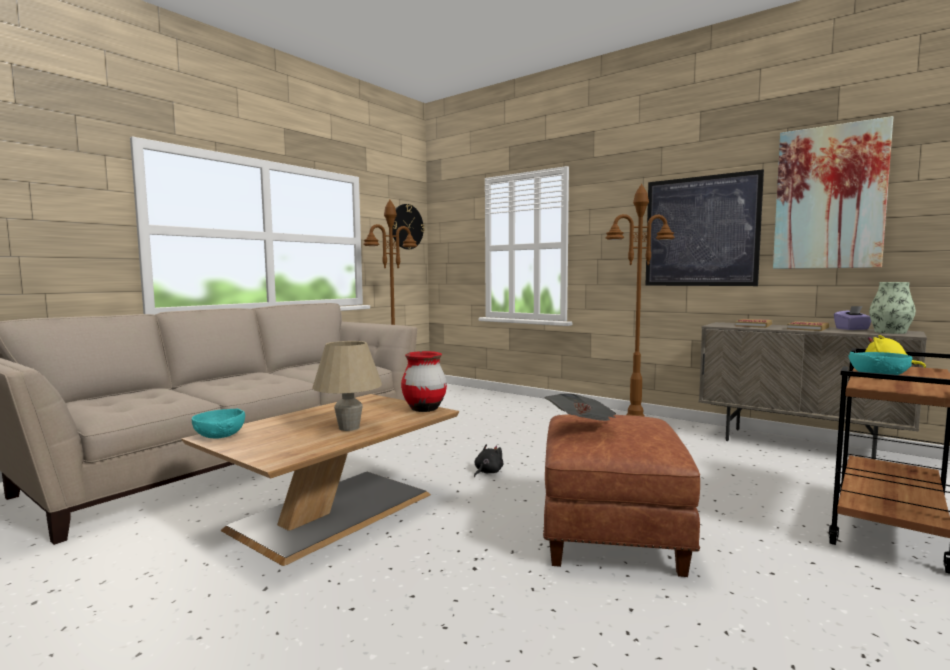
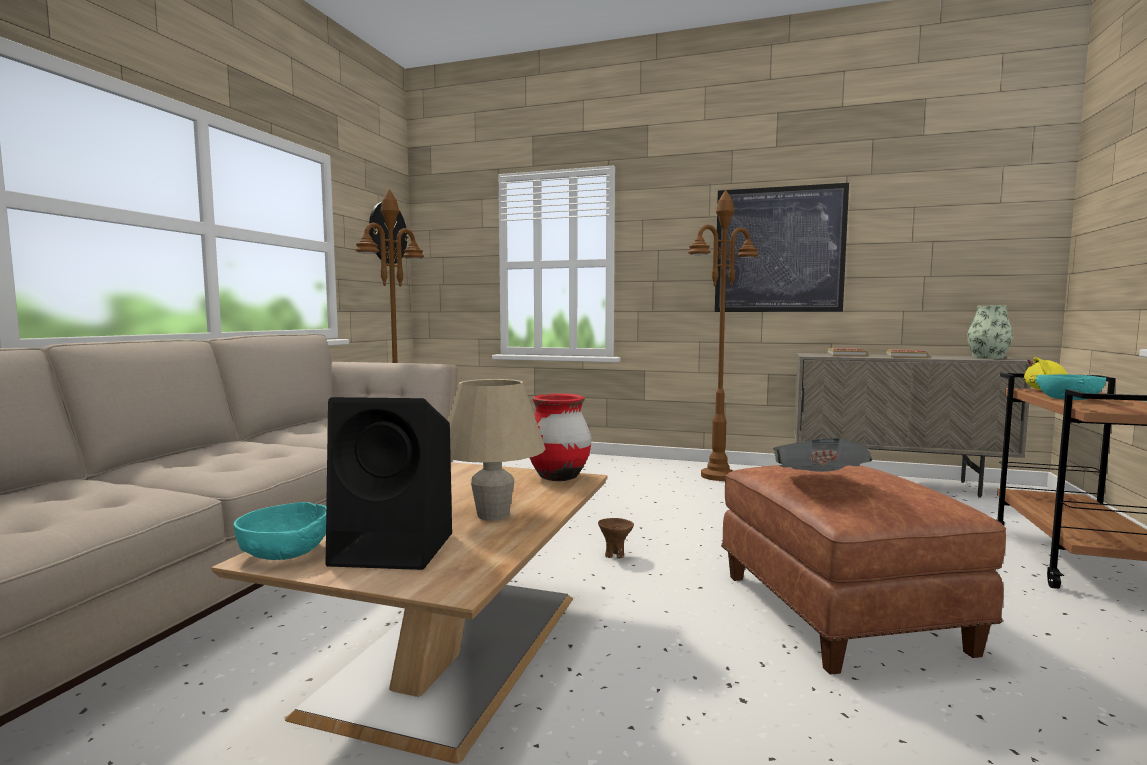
camera: 20 degrees left, 0 degrees up
black plush toy [474,444,503,477] -> brown bowl [598,518,634,559]
picture [773,116,893,269] -> none
purple tissue box [834,306,872,330] -> none
none -> black speaker [326,397,452,570]

